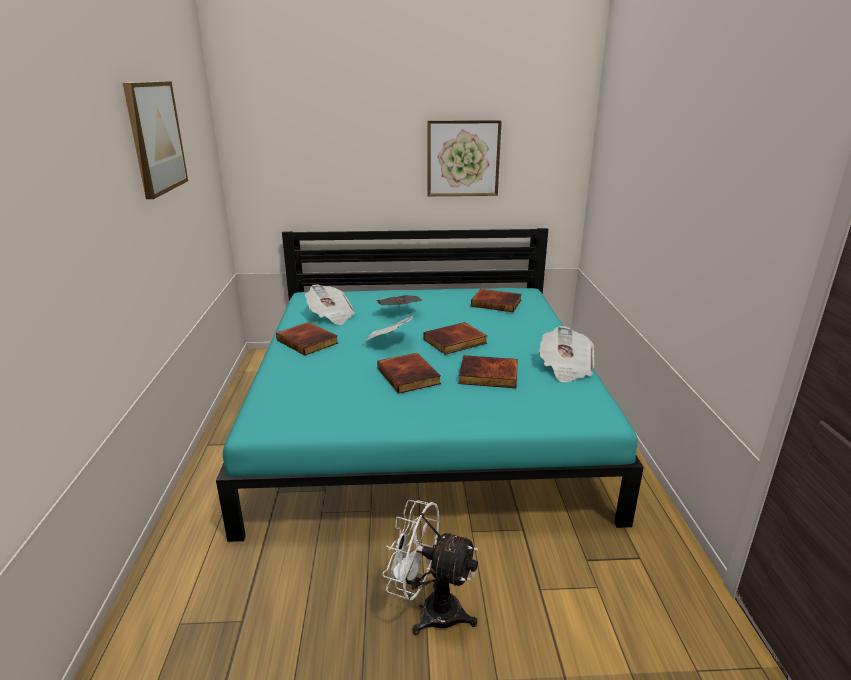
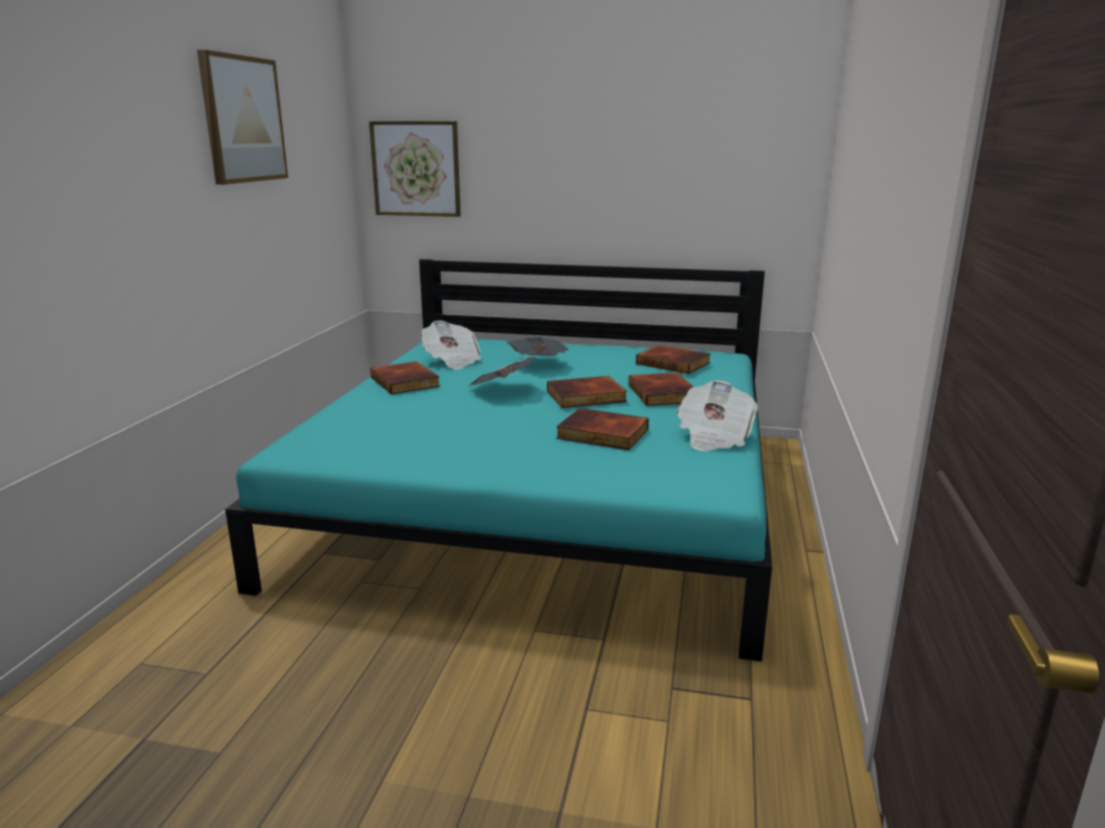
camera: 15 degrees right, 5 degrees down
book [377,353,441,394] -> book moved to [628,372,694,406]
white fan [382,500,478,635] -> none
picture [427,120,502,196] -> picture moved to [369,121,461,217]

